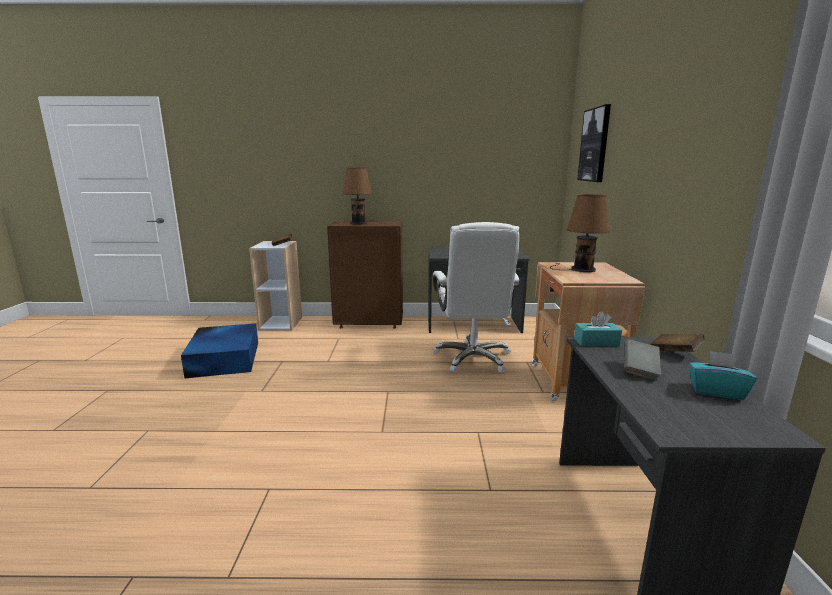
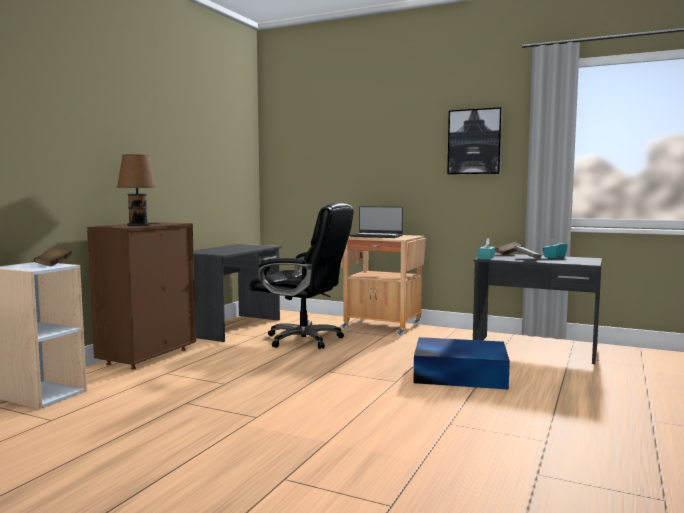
camera: 65 degrees left, 10 degrees down
blue storage box [181,323,258,378] -> blue storage box moved to [413,337,510,390]
white office chair [433,222,519,373] -> black office chair [250,203,353,349]
brown table lamp [550,194,610,272] -> laptop [350,206,403,238]
picture [577,104,611,182] -> picture moved to [447,107,502,174]

